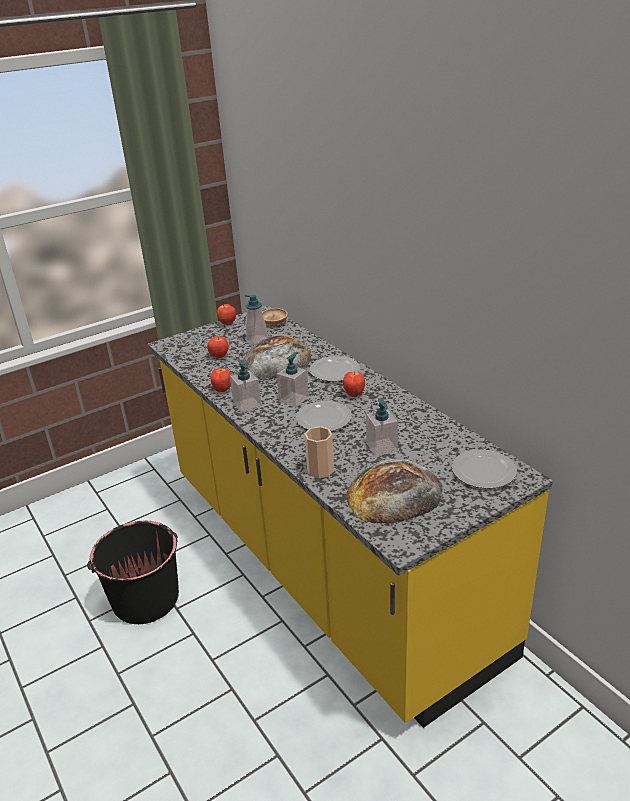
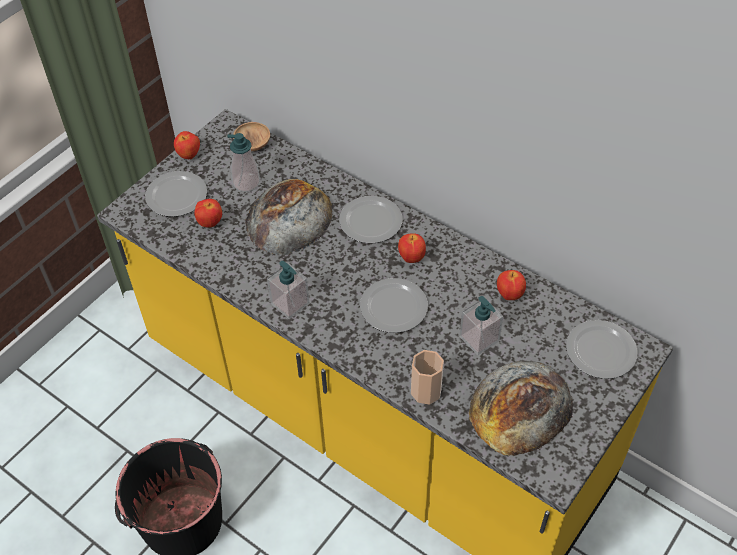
camera: 20 degrees left, 20 degrees up
apple [211,368,231,392] -> apple moved to [497,270,526,300]
soap dispenser [276,352,309,407] -> none
none -> plate [145,171,207,217]

